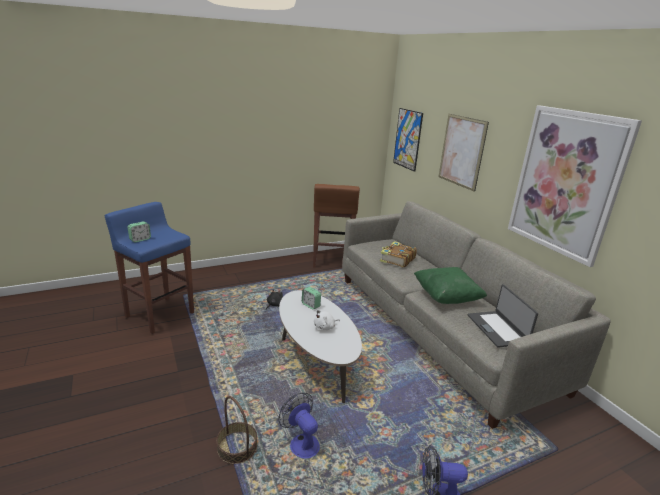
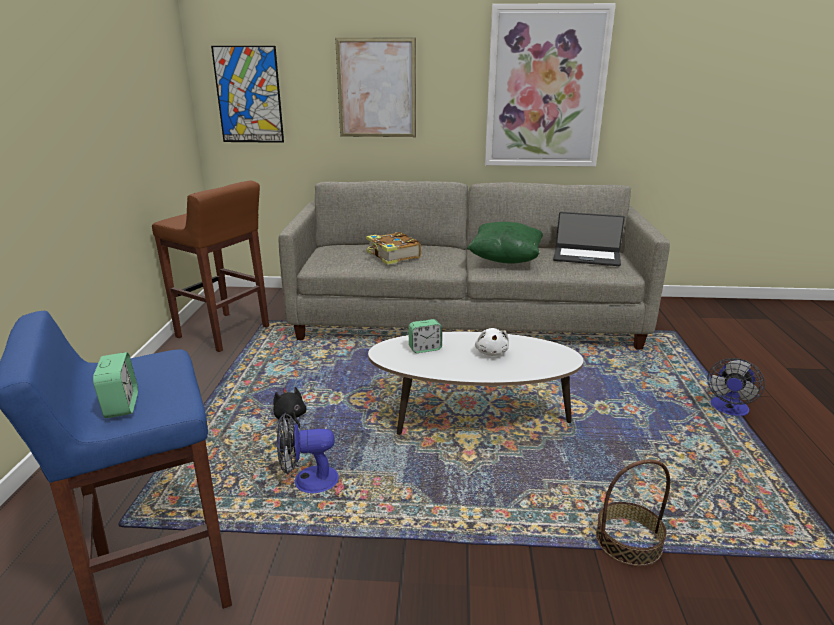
camera: 60 degrees left, 0 degrees up
fan [279,393,320,459] -> fan moved to [277,413,339,493]

